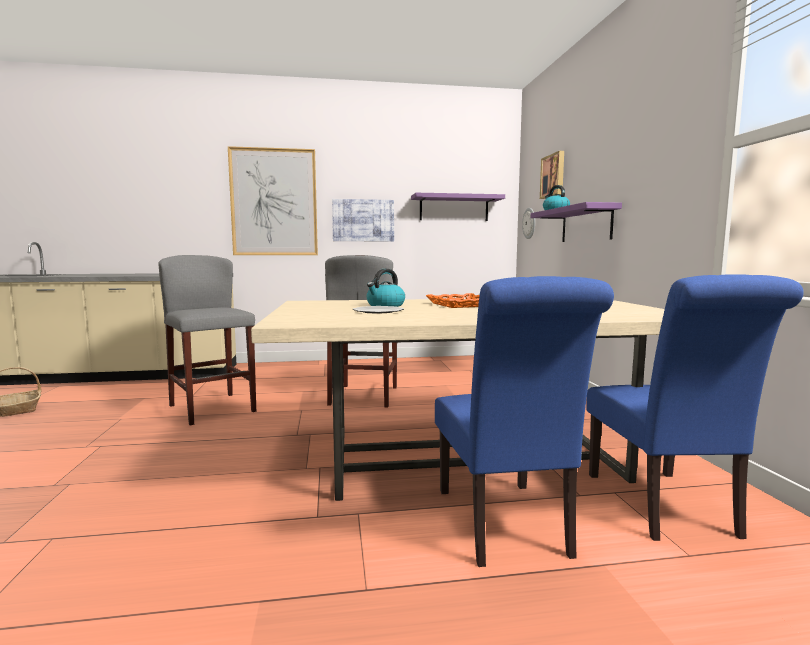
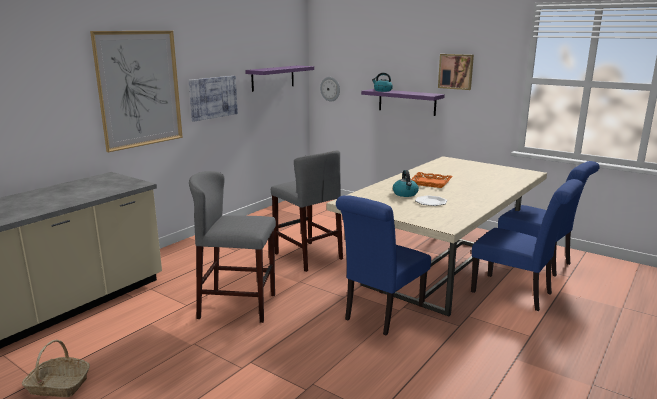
camera: 45 degrees left, 10 degrees up
picture [540,151,564,199] -> picture moved to [438,54,474,90]
none -> blue chair [336,195,431,335]

